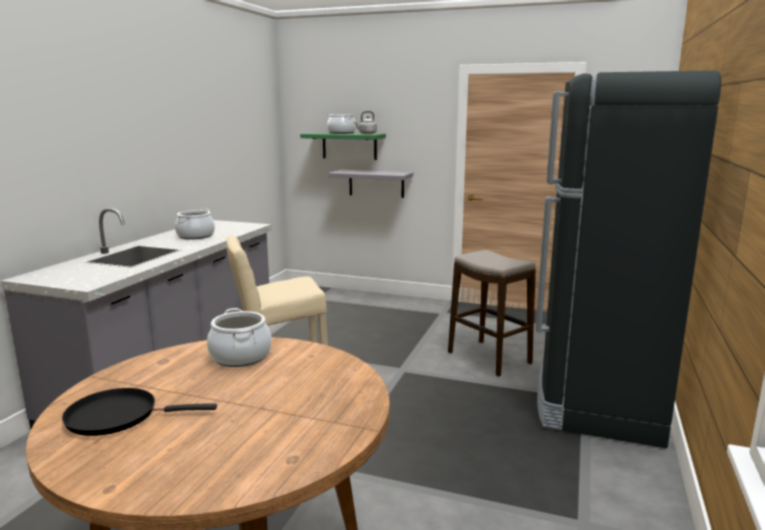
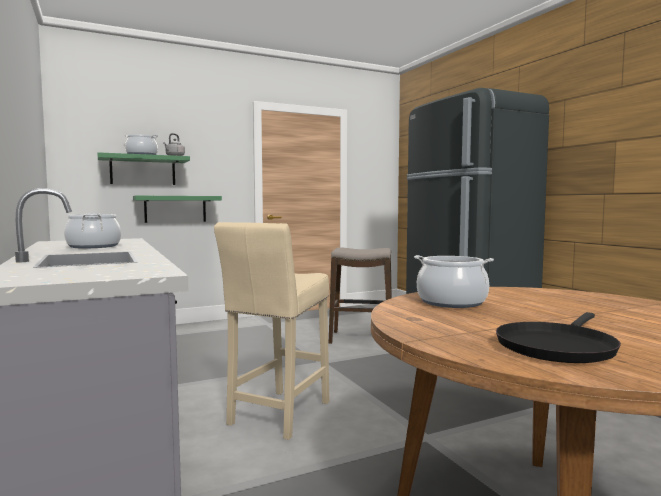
camera: 45 degrees left, 10 degrees down
grey shelf [328,170,413,198] -> green shelf [133,196,222,223]

